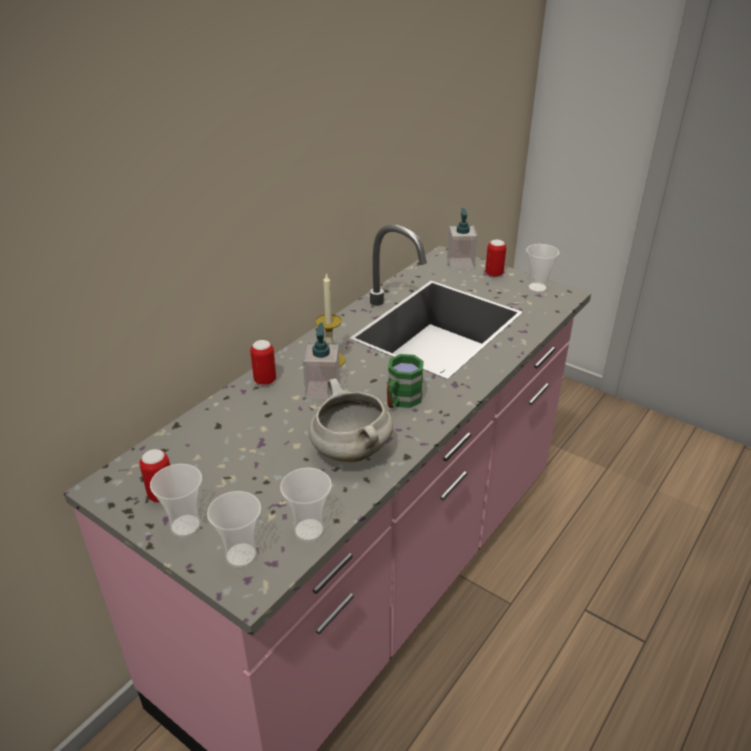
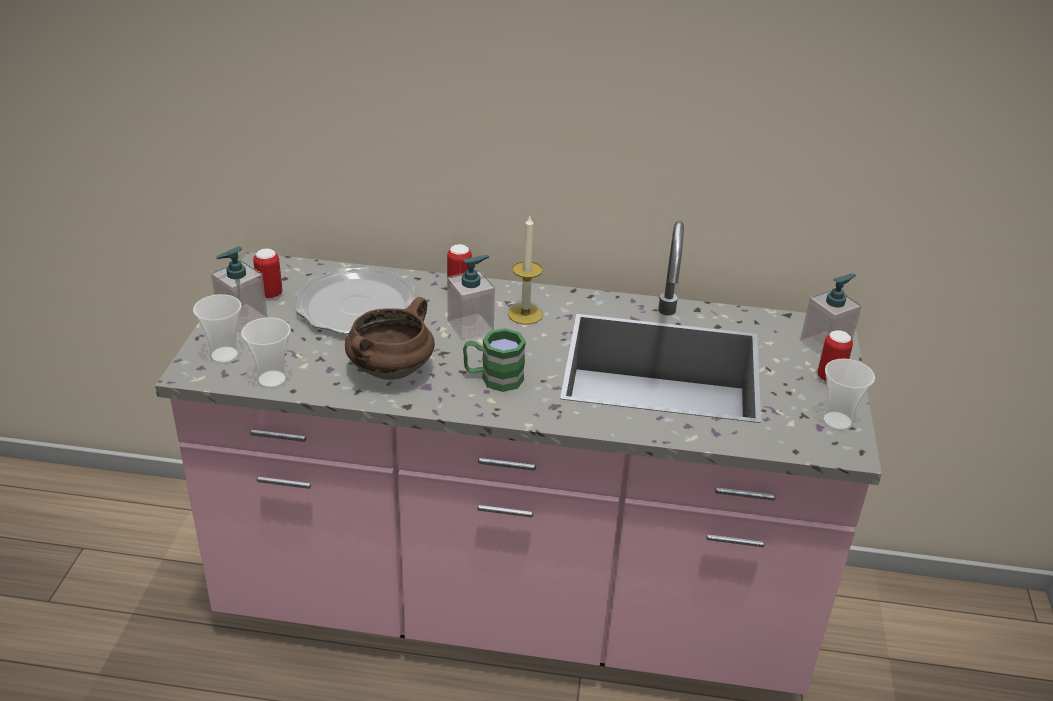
camera: 60 degrees right, 0 degrees up
cup [150,464,202,538] -> soap dispenser [211,246,268,332]
white cooking pot [309,379,393,462] -> brown cooking pot [345,297,435,380]
none -> plate [296,267,416,334]

